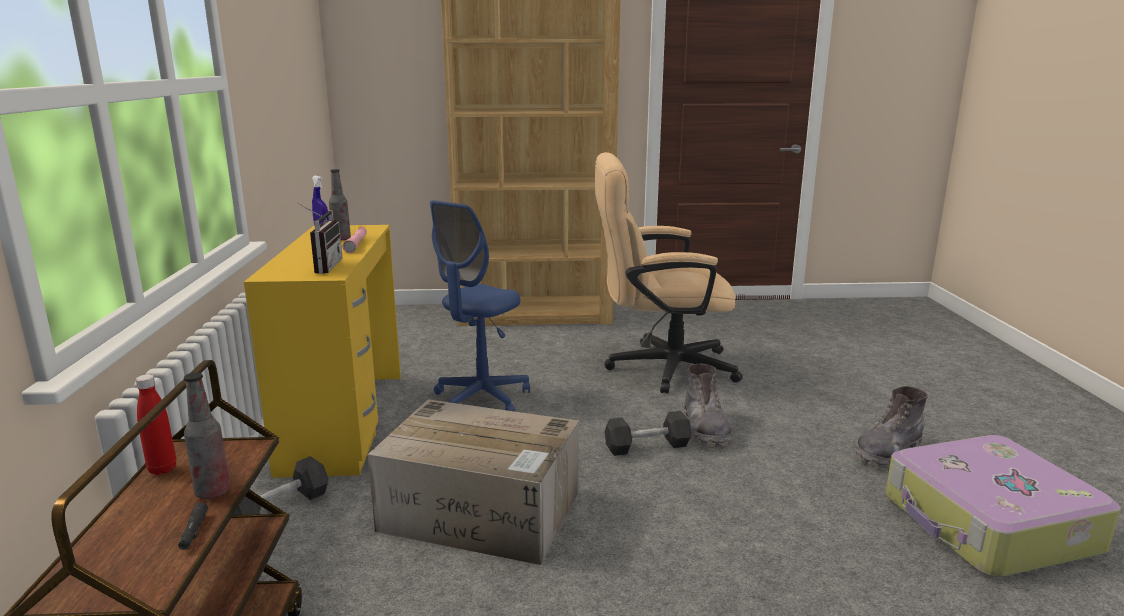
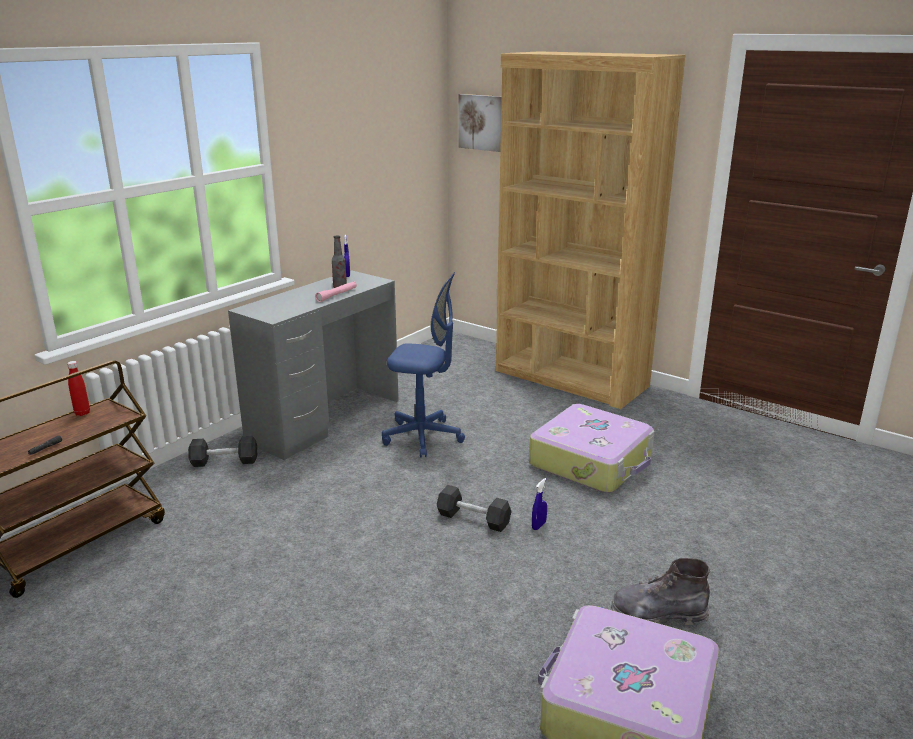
camera: 40 degrees right, 5 degrees up
bottle [184,372,231,499] -> none
yellow desk [244,225,401,478] -> grey desk [228,270,399,460]
radio [297,203,342,274] -> none
cardboard box [368,399,579,565] -> none
blue office chair [430,200,530,412] -> blue office chair turned 150 degrees counterclockwise [382,272,465,458]
beige office chair [595,152,743,394] -> suitcase [529,404,655,493]
grey boot [684,364,732,447] -> blue spray bottle [532,478,547,530]
none -> picture [459,94,502,152]

